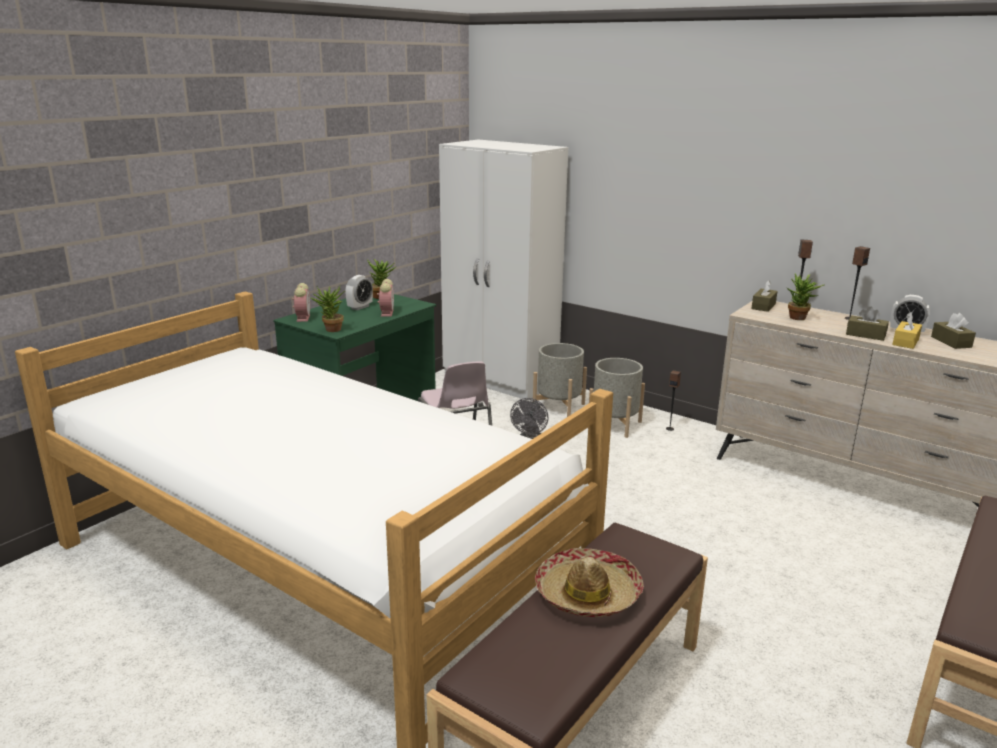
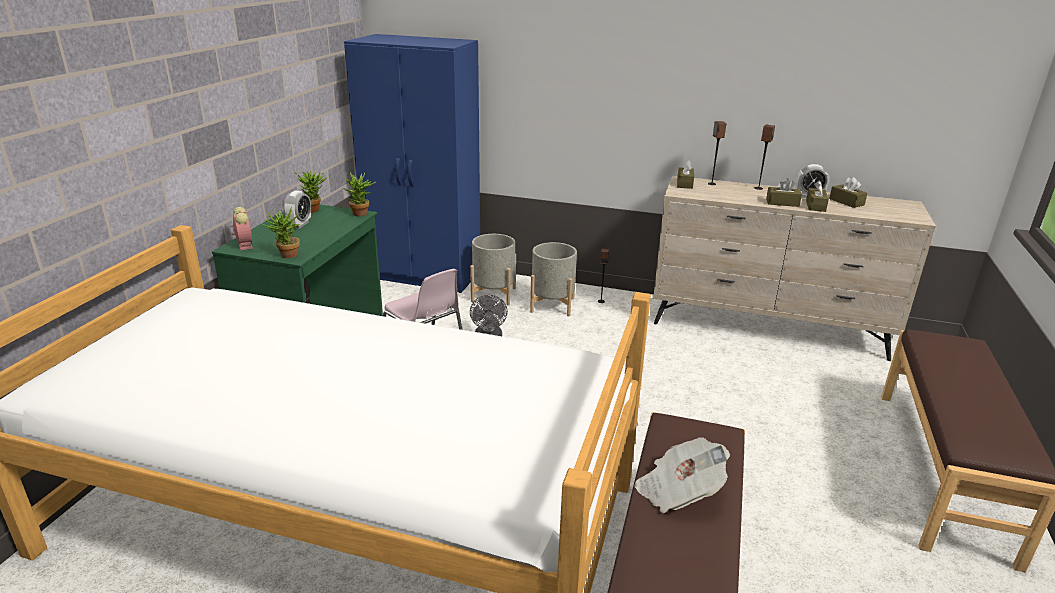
camera: 20 degrees left, 5 degrees up
alarm clock [377,279,394,317] -> none
white wardrobe [439,140,568,401] -> blue wardrobe [344,34,480,293]
hat [535,548,644,617] -> newspaper [635,438,730,513]
potted plant [787,273,824,320] -> potted plant moved to [343,172,376,217]
yellow tissue box [892,312,922,349] -> brown tissue box [806,180,829,212]

